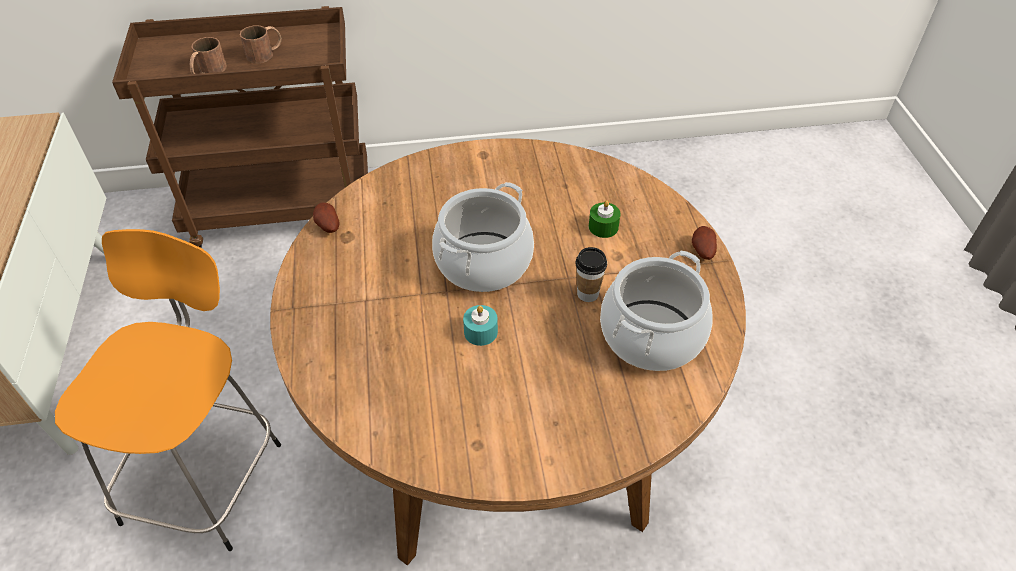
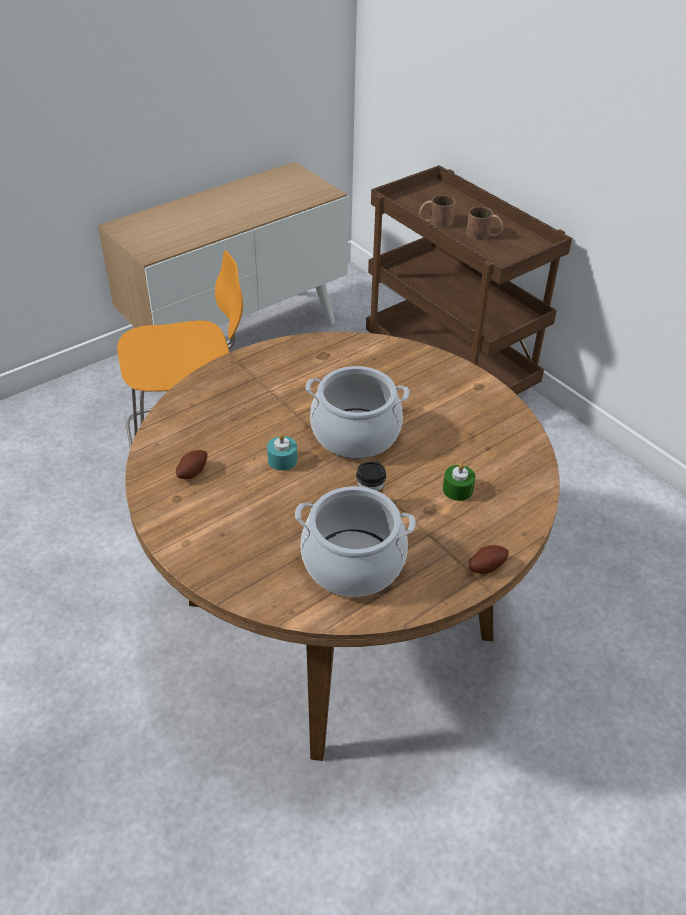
camera: 60 degrees right, 5 degrees down
potato [313,202,340,233] -> potato moved to [176,450,207,479]

